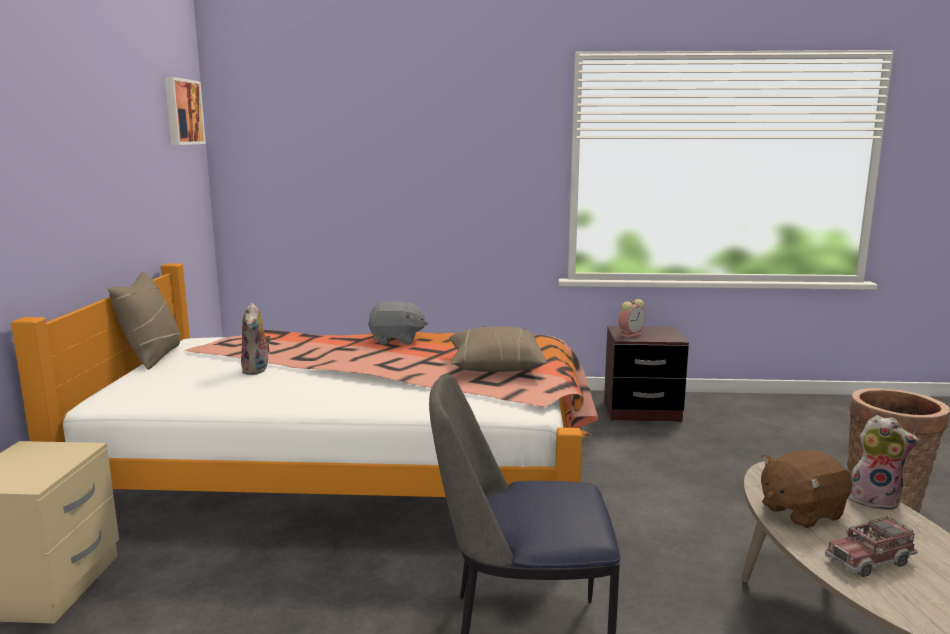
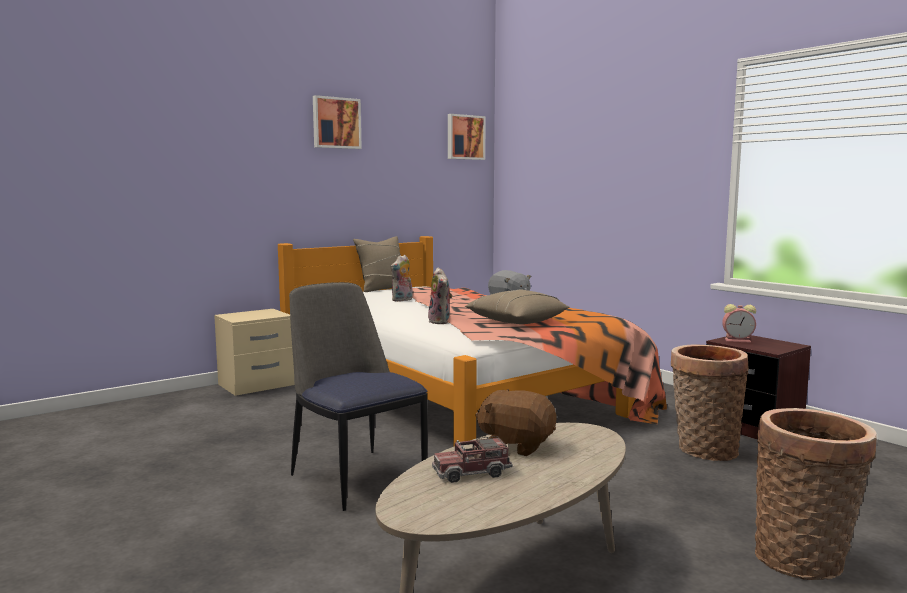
camera: 50 degrees right, 5 degrees down
toy truck [825,517,918,577] -> toy truck turned 45 degrees counterclockwise [432,436,513,483]
plush toy [848,415,919,511] -> plush toy moved to [428,268,452,324]
none -> picture [313,95,362,149]
none -> basket [671,344,749,461]

